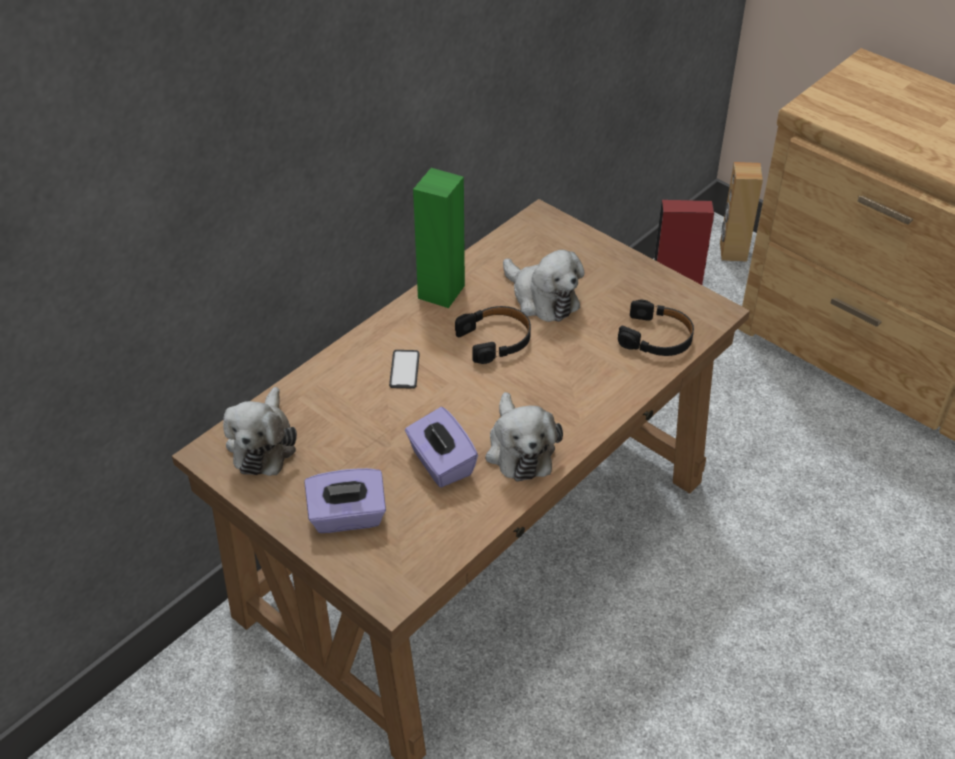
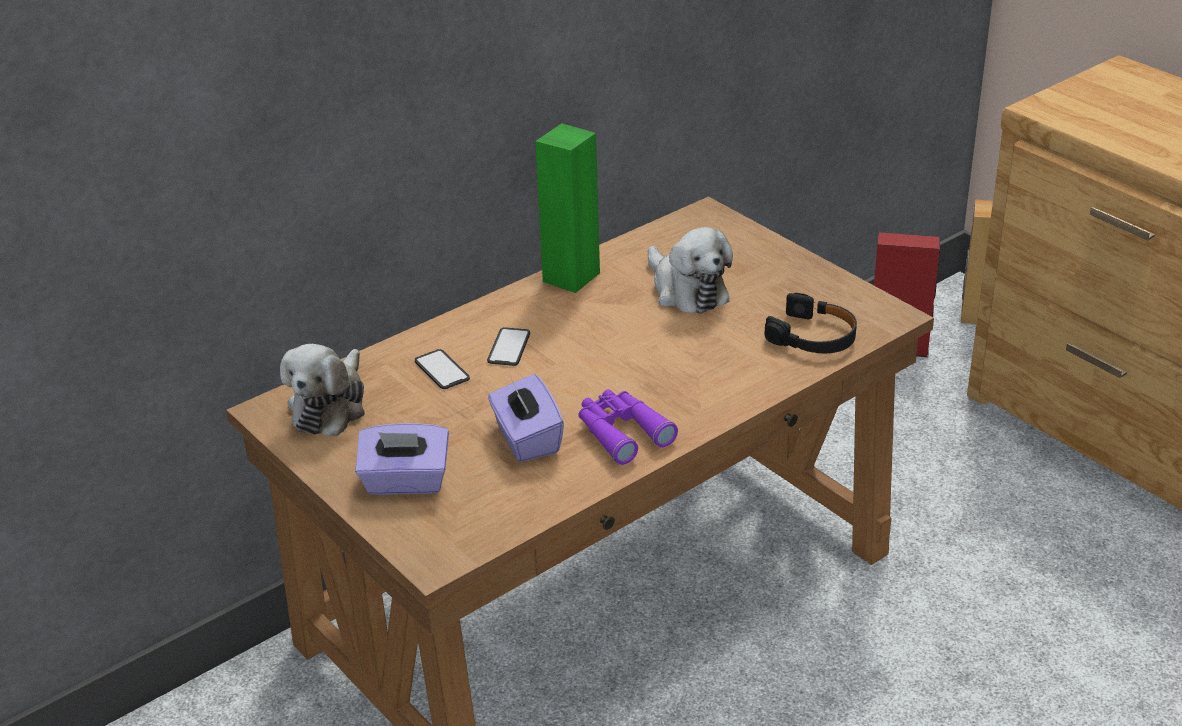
camera: 10 degrees right, 10 degrees down
black headphones [455,306,531,364] -> none
plush toy [485,392,563,482] -> purple binoculars [578,389,678,465]
none -> phone [415,349,470,389]

